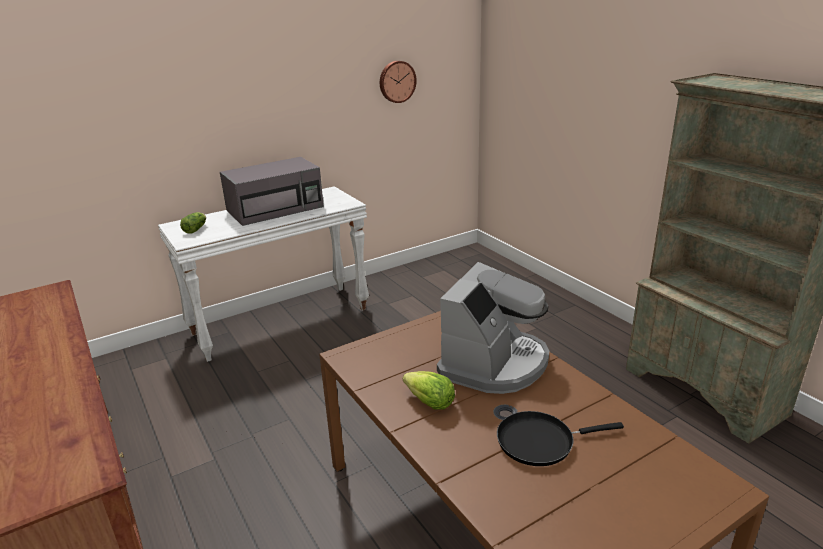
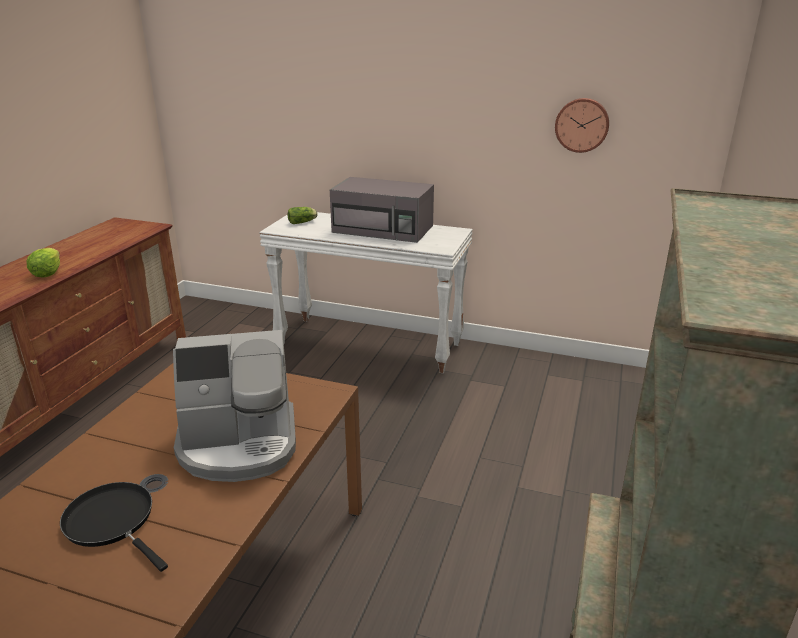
camera: 50 degrees right, 0 degrees up
lettuce [403,371,455,410] -> lettuce moved to [27,248,60,277]

